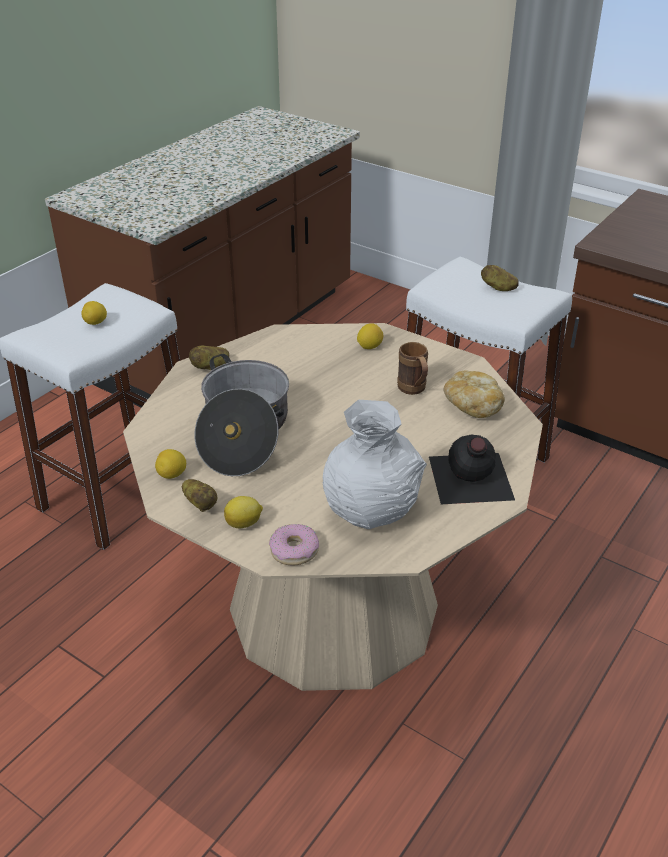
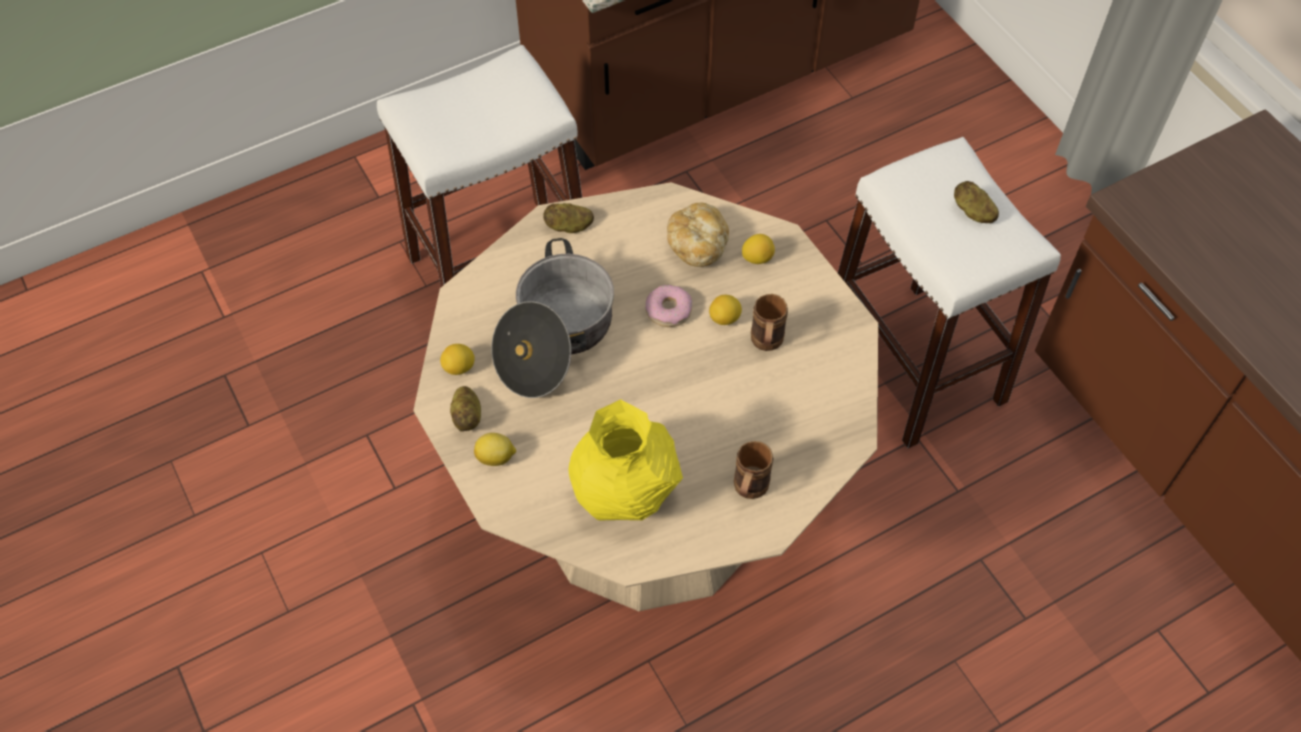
camera: 25 degrees right, 20 degrees up
lemon [81,301,107,325] -> lemon moved to [709,295,742,325]
donut [269,524,319,565] -> donut moved to [646,285,692,327]
white vase [323,400,427,529] -> yellow vase [569,399,683,521]
black bottle [429,435,515,504] -> brown mug [734,441,774,499]
bread [444,370,505,418] -> bread moved to [667,203,729,267]

